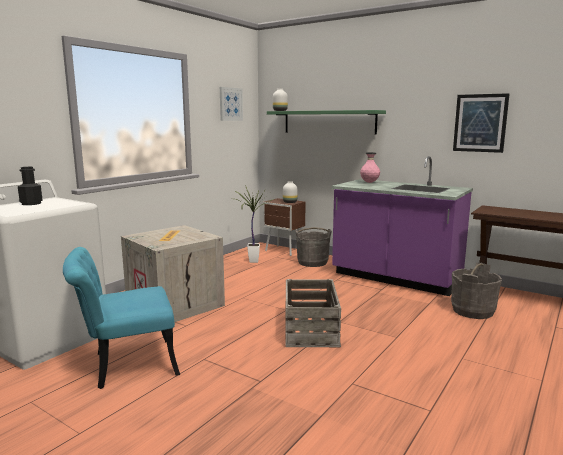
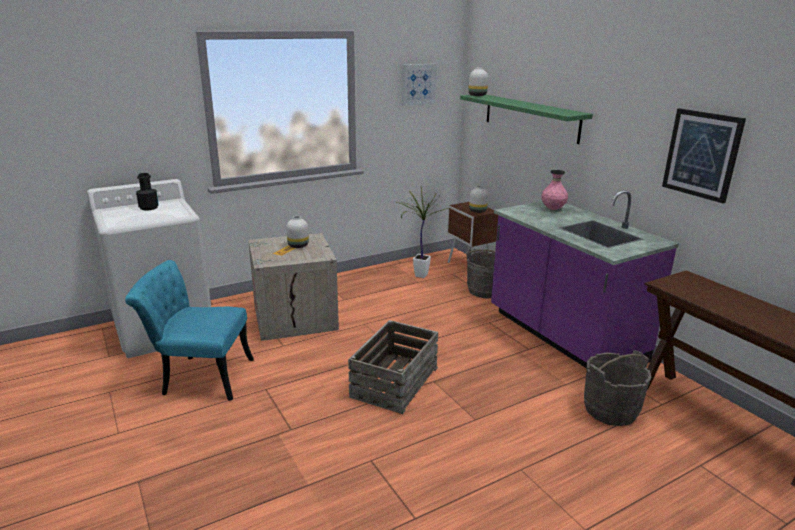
camera: 25 degrees right, 10 degrees up
none -> white vase [286,216,309,248]

